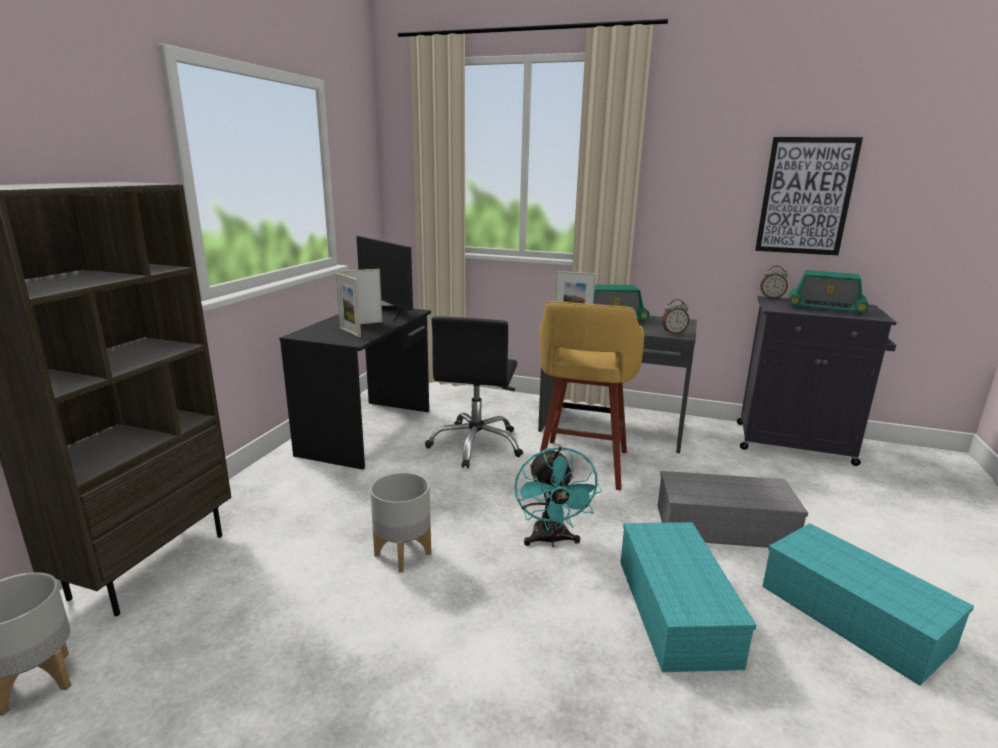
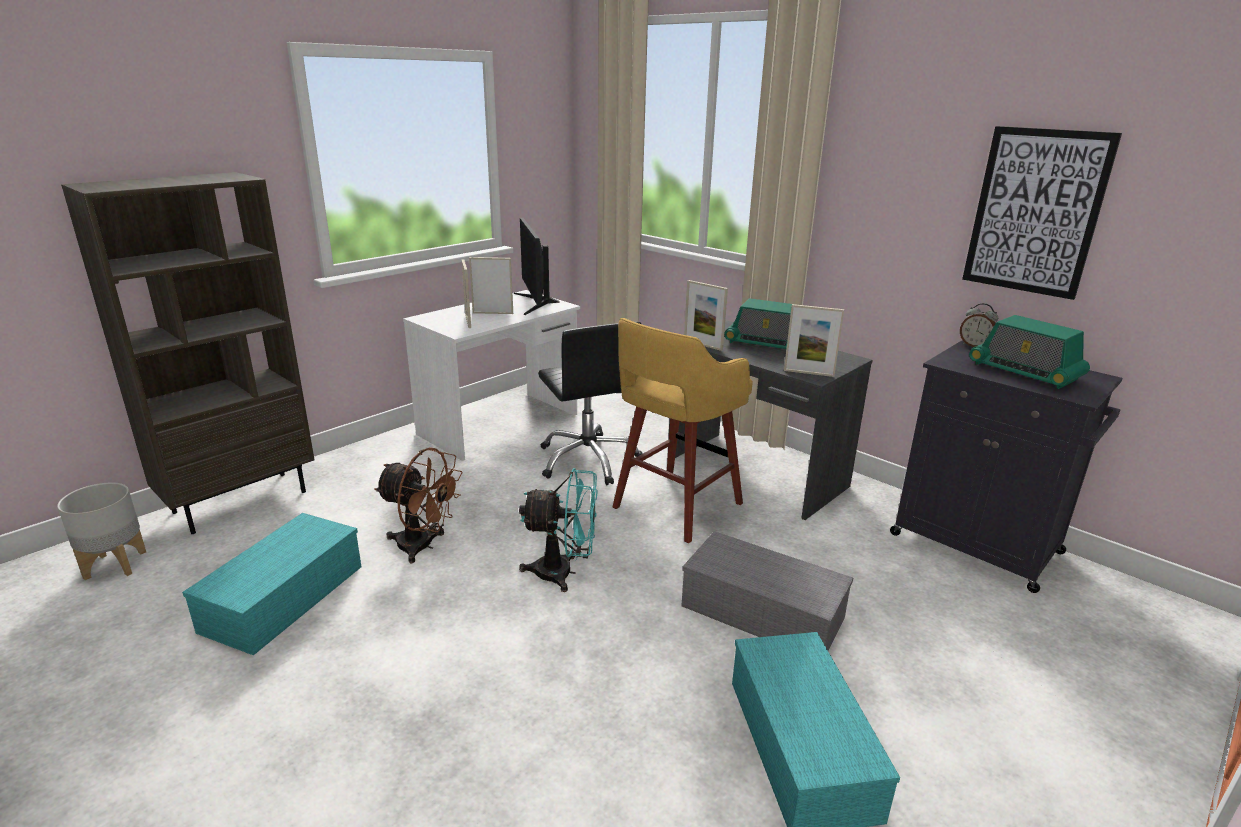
camera: 25 degrees right, 5 degrees up
black desk [279,309,431,470] -> white desk [403,290,580,461]
grey planter [370,472,431,573] -> brown fan [375,447,463,563]
black office chair [425,316,523,468] -> black office chair turned 60 degrees counterclockwise [538,322,643,485]
turquoise fan [514,447,602,547] -> turquoise fan turned 105 degrees counterclockwise [519,468,598,592]
turquoise storage box [620,522,756,672] -> turquoise storage box moved to [182,513,362,655]
alarm clock [662,299,689,334] -> picture frame [784,304,844,377]

